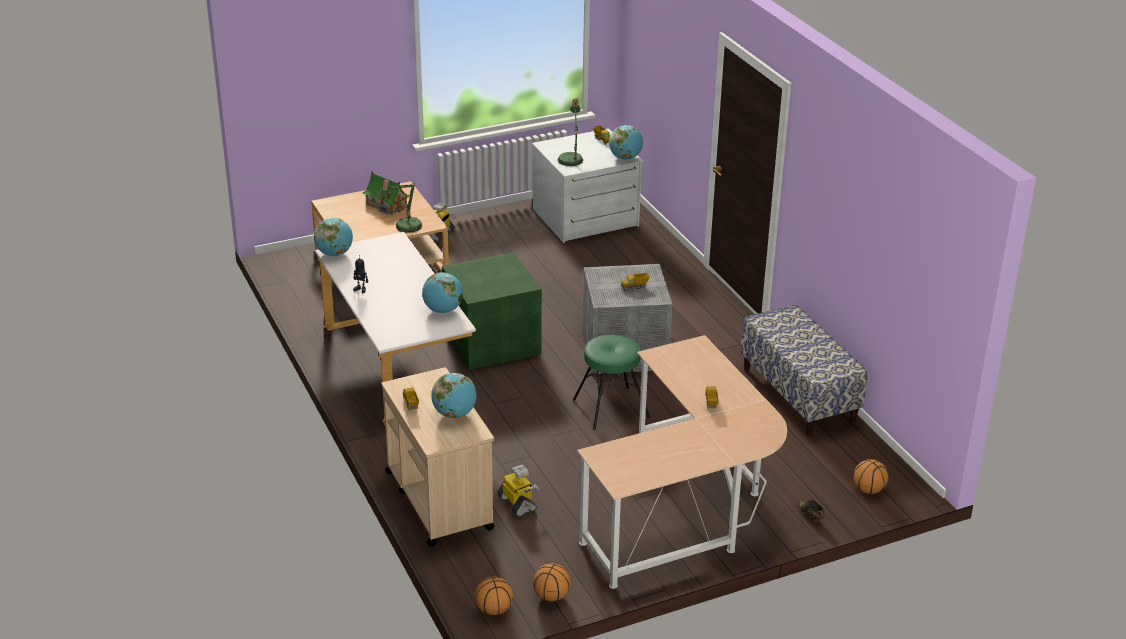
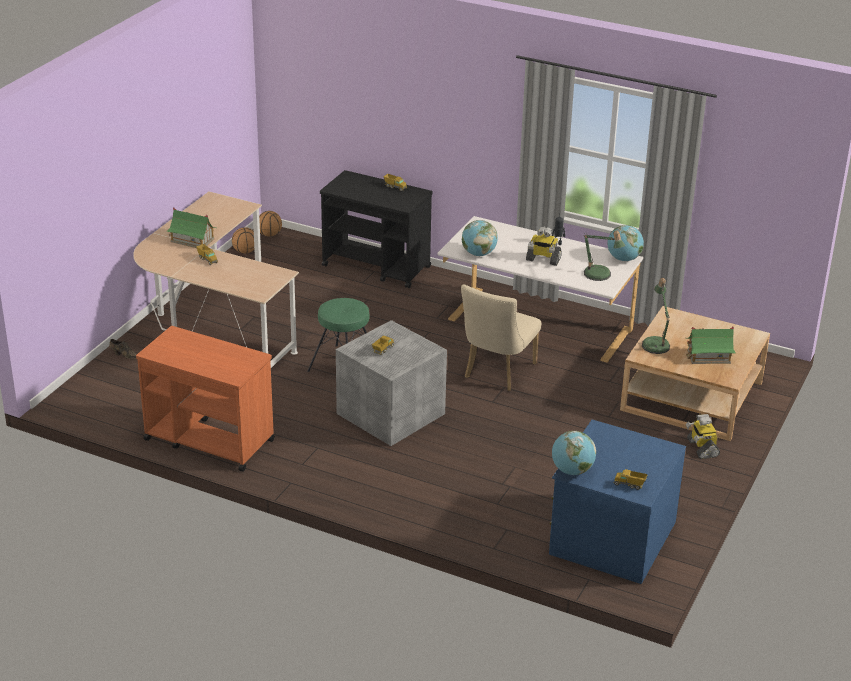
camera: 140 degrees right, 0 degrees up
beige cart [382,367,495,547] -> black cart [320,170,433,288]
globe [431,373,477,418] -> none
green storage box [442,252,542,370] -> beige chair [461,284,541,391]
toy robot [497,465,540,517] -> toy robot moved to [526,227,562,266]
white dresser [532,128,643,243] -> blue dresser [549,419,686,584]
table lamp [558,98,583,166] -> table lamp moved to [583,230,625,281]
bench [740,305,868,436] -> orange cart [136,326,275,472]
basketball [854,459,888,494] -> none
none -> toy house [167,208,216,248]

